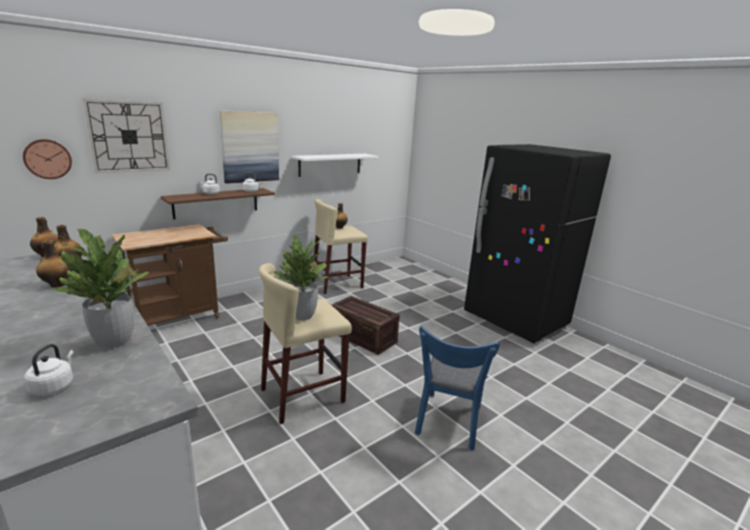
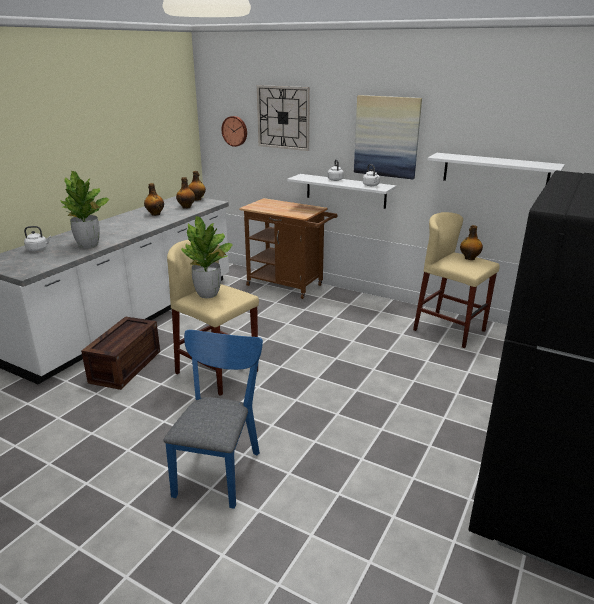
camera: 70 degrees right, 5 degrees up
brown shelf [161,188,275,220] -> white shelf [287,174,396,209]
crate [332,296,400,355] -> crate moved to [81,316,160,390]
blue chair [415,326,500,450] -> blue chair turned 105 degrees clockwise [163,330,263,509]

